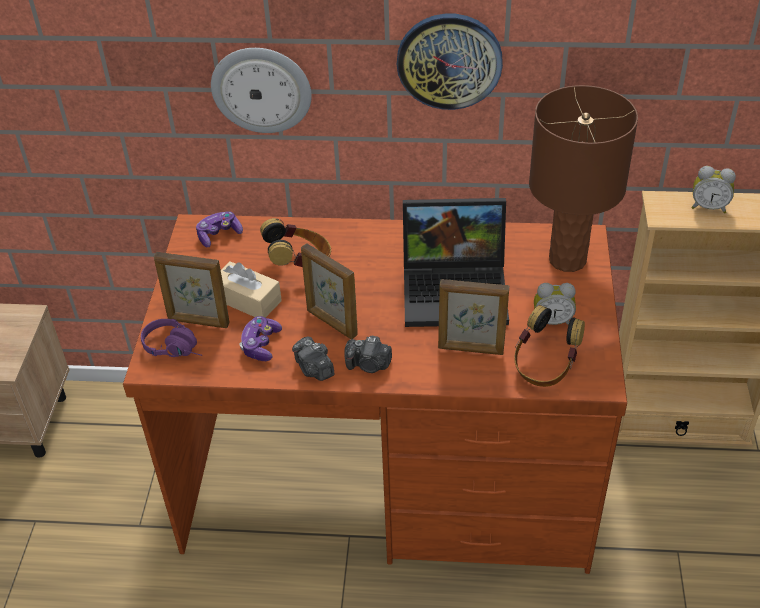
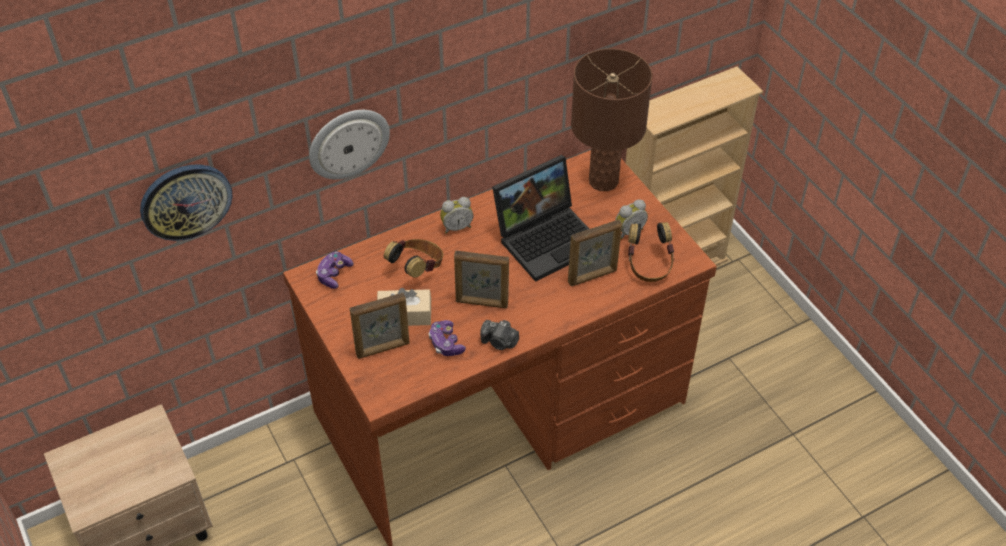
camera: 35 degrees left, 5 degrees up
purple headphones [141,319,202,357] -> none
camera [344,336,392,373] -> none
wall clock [397,14,503,110] -> wall clock moved to [140,165,233,241]
alarm clock [691,166,736,213] -> alarm clock moved to [440,197,473,234]

